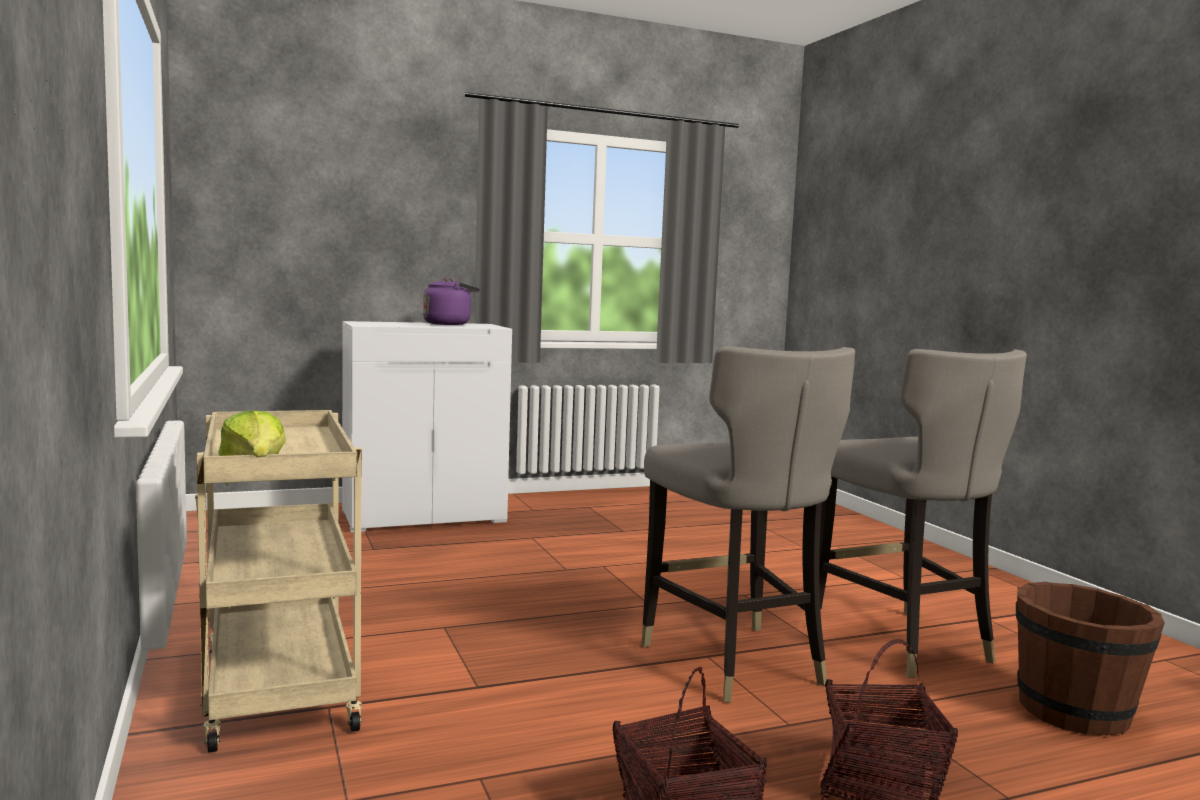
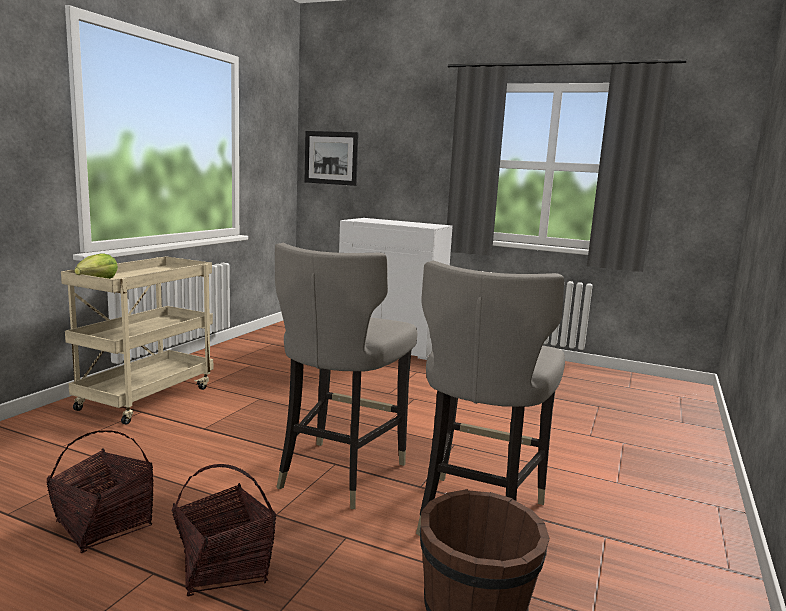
camera: 45 degrees right, 5 degrees up
purple kettle [423,278,480,325] -> none
none -> picture [304,131,359,186]

